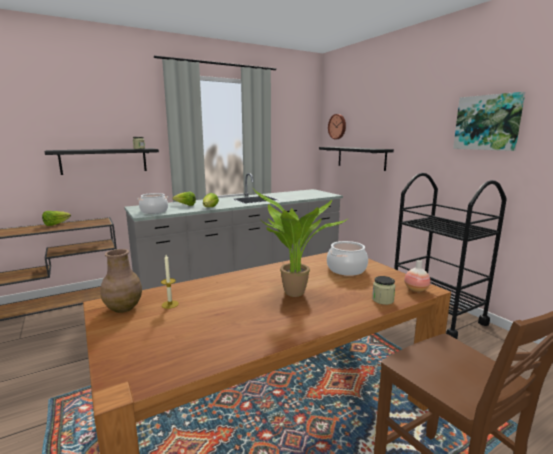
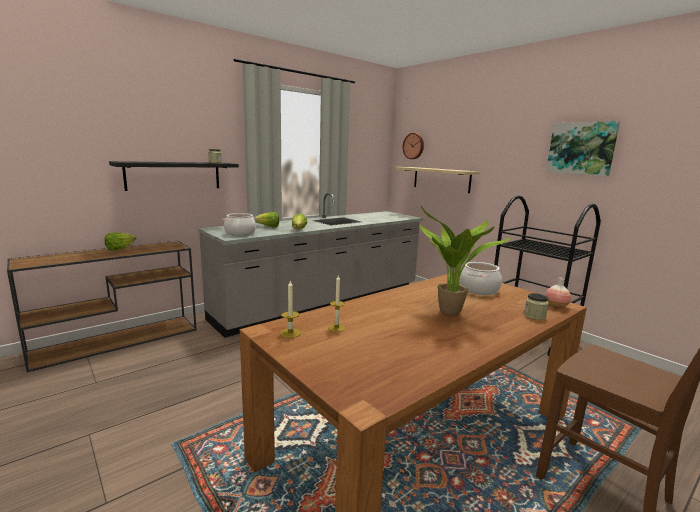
camera: 10 degrees left, 0 degrees up
brown vase [100,249,142,313] -> candle [280,281,301,338]
black shelf [319,147,394,171] -> beige shelf [396,167,479,193]

